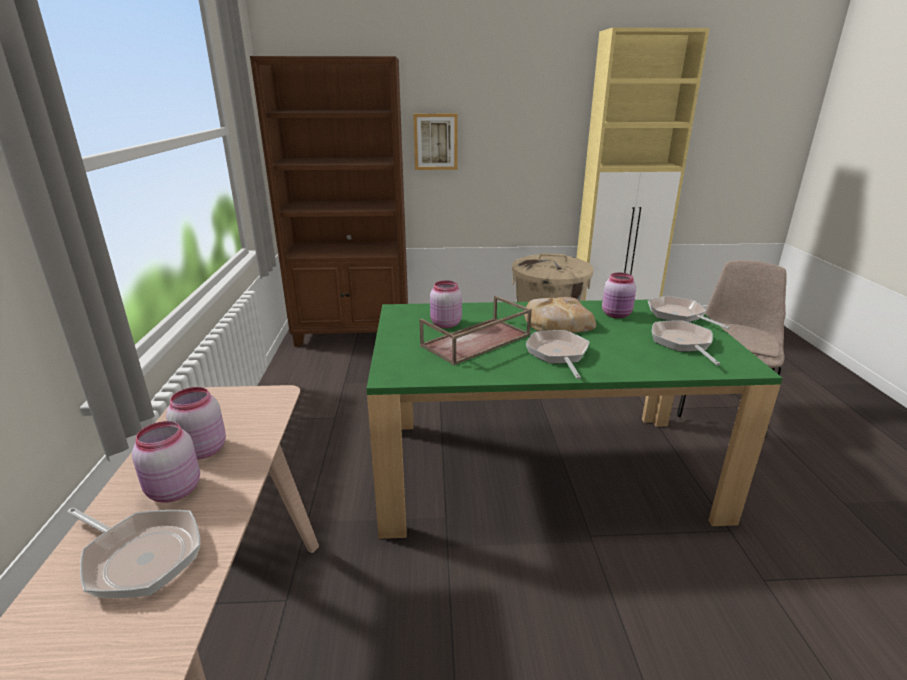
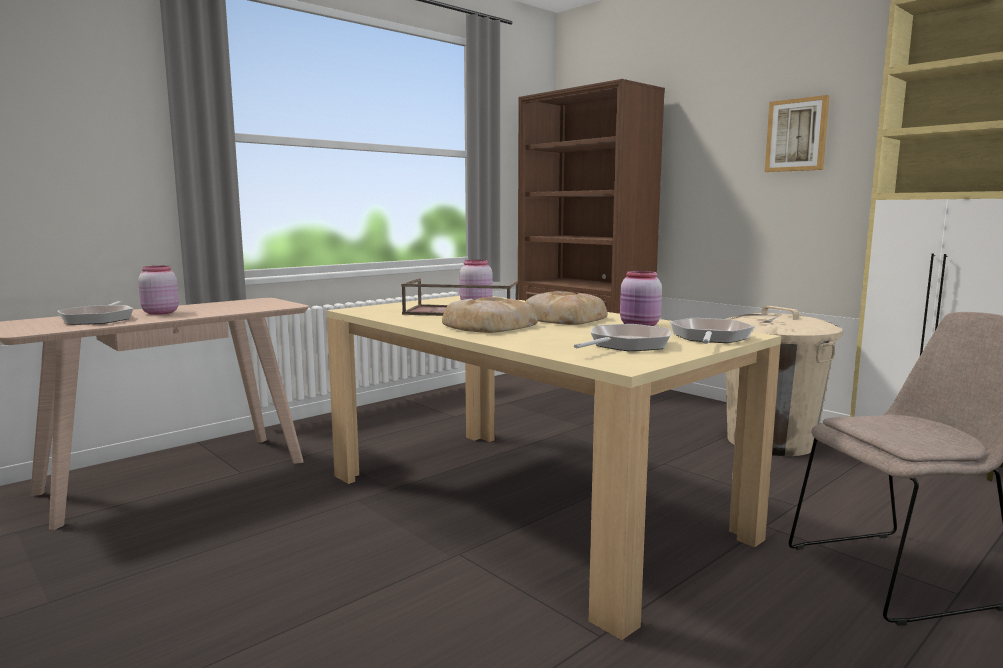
camera: 50 degrees right, 15 degrees down
pink jar [166,387,226,460] -> none
green dining table [366,299,782,539] -> beige dining table [327,296,781,640]
picture [413,114,458,170] -> picture moved to [765,95,829,172]
frying pan [526,330,589,379] -> bread [442,297,538,333]

